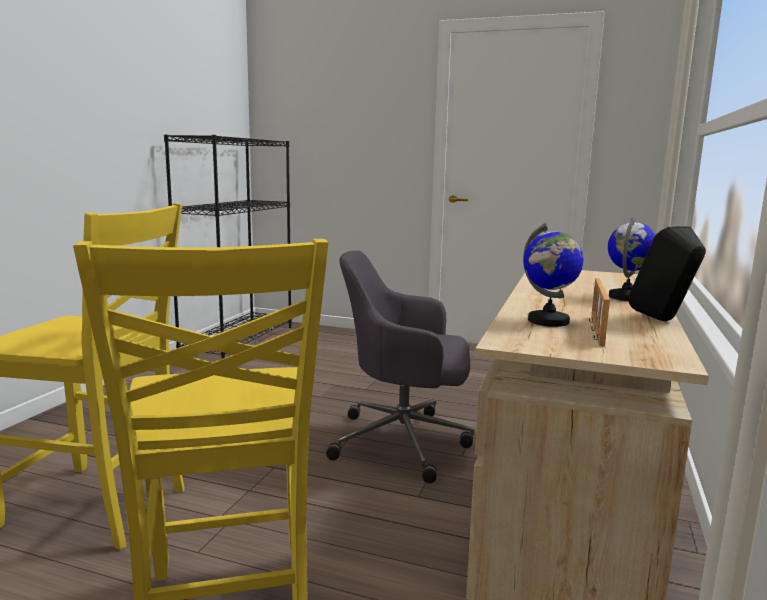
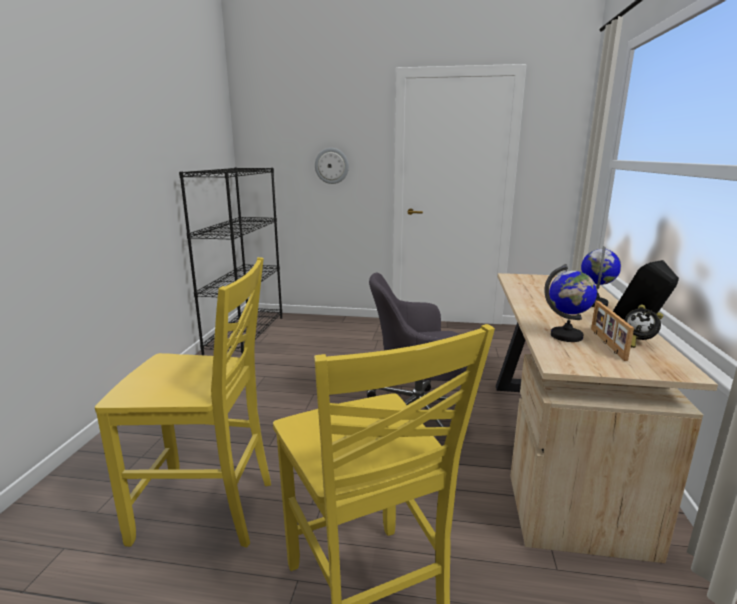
camera: 10 degrees left, 5 degrees up
none -> wall clock [315,148,349,184]
none -> alarm clock [624,305,663,348]

